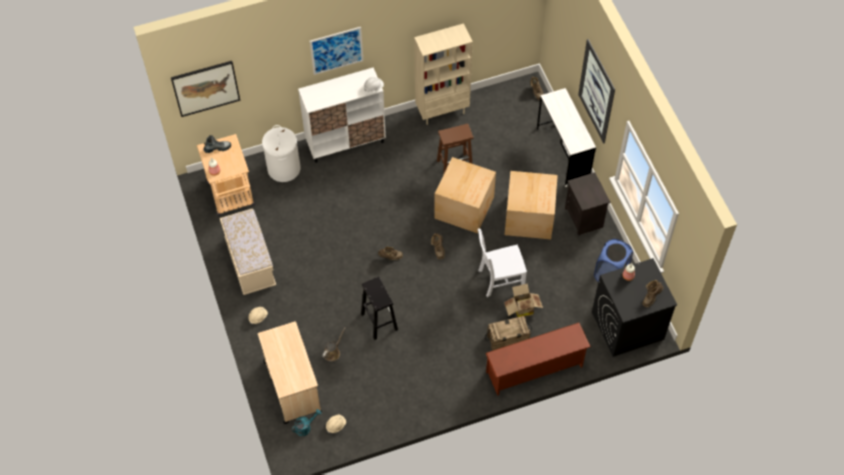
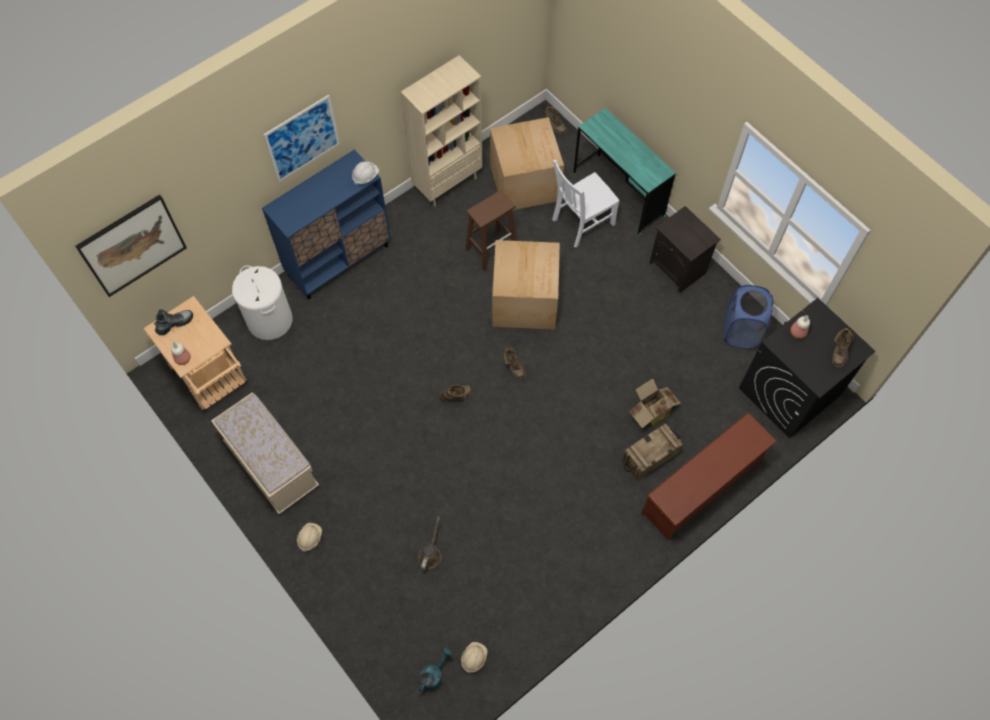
camera: 20 degrees left, 5 degrees up
beige cart [258,321,322,424] -> none
white cabinet [298,67,386,163] -> blue cabinet [262,149,391,299]
black stool [361,277,398,340] -> none
white chair [478,228,527,297] -> white chair moved to [552,160,620,248]
cardboard box [505,171,558,239] -> cardboard box moved to [490,117,564,210]
white desk [537,88,596,187] -> turquoise desk [573,108,676,236]
picture [578,39,615,144] -> none

